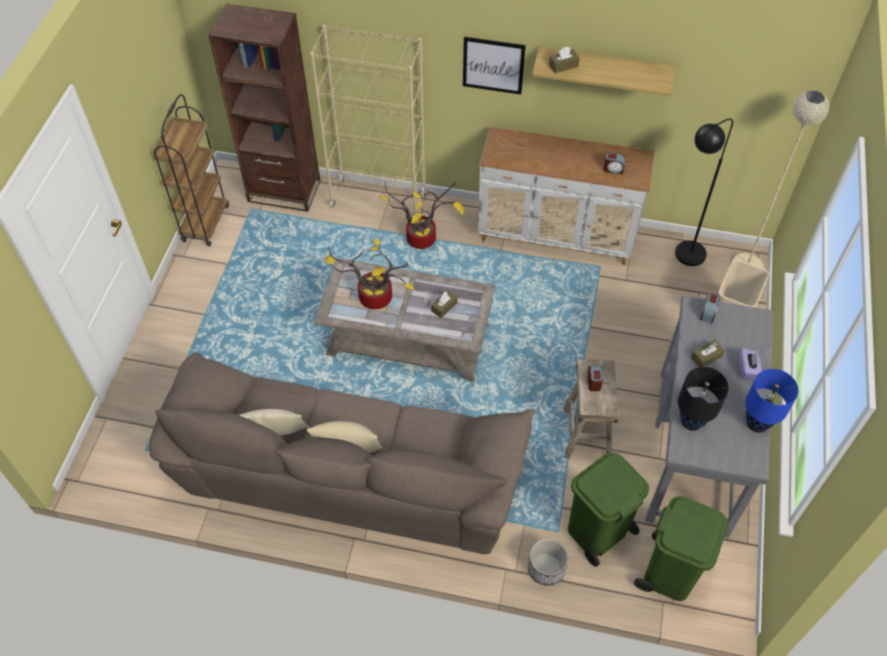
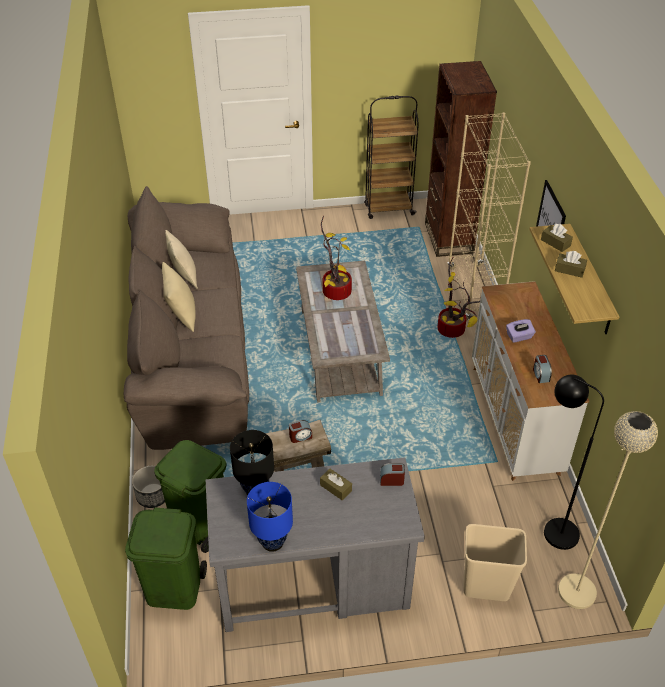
camera: 70 degrees right, 10 degrees down
brown tissue box [431,290,458,318] -> brown tissue box moved to [555,251,587,278]
purple tissue box [739,348,762,379] -> purple tissue box moved to [506,319,536,343]

